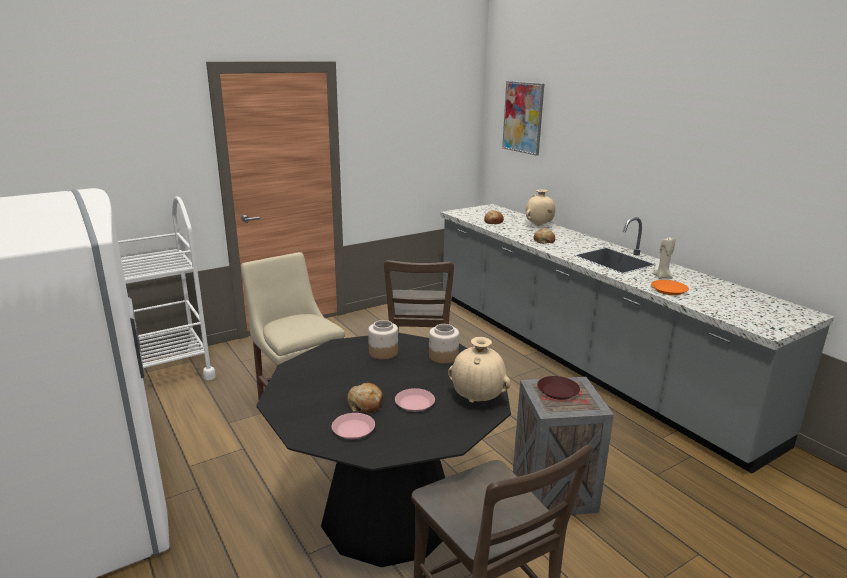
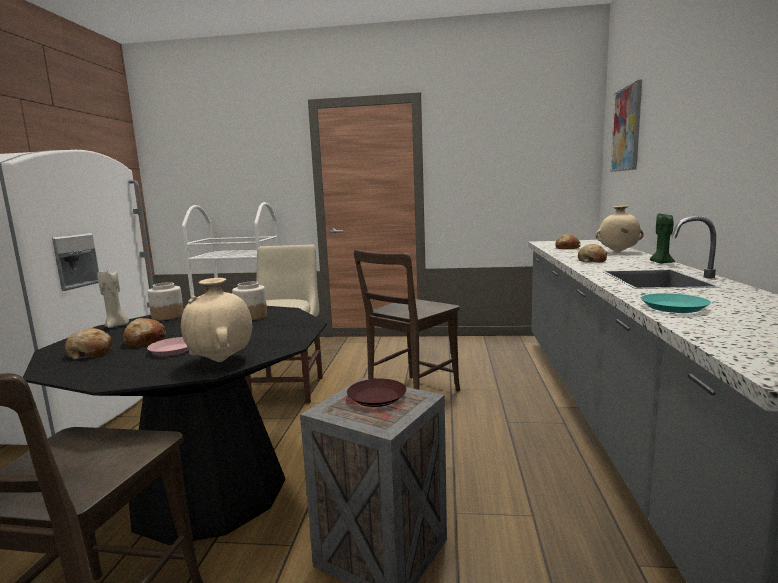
camera: 40 degrees right, 10 degrees down
pink plate [332,413,375,439] -> bread [65,328,112,359]
jar [429,324,459,364] -> jar moved to [147,282,184,320]
orange plate [651,280,689,295] -> turquoise plate [641,293,711,313]
beige candle [652,237,676,279] -> beige candle moved to [97,271,129,328]
none -> green candle [650,213,675,263]

